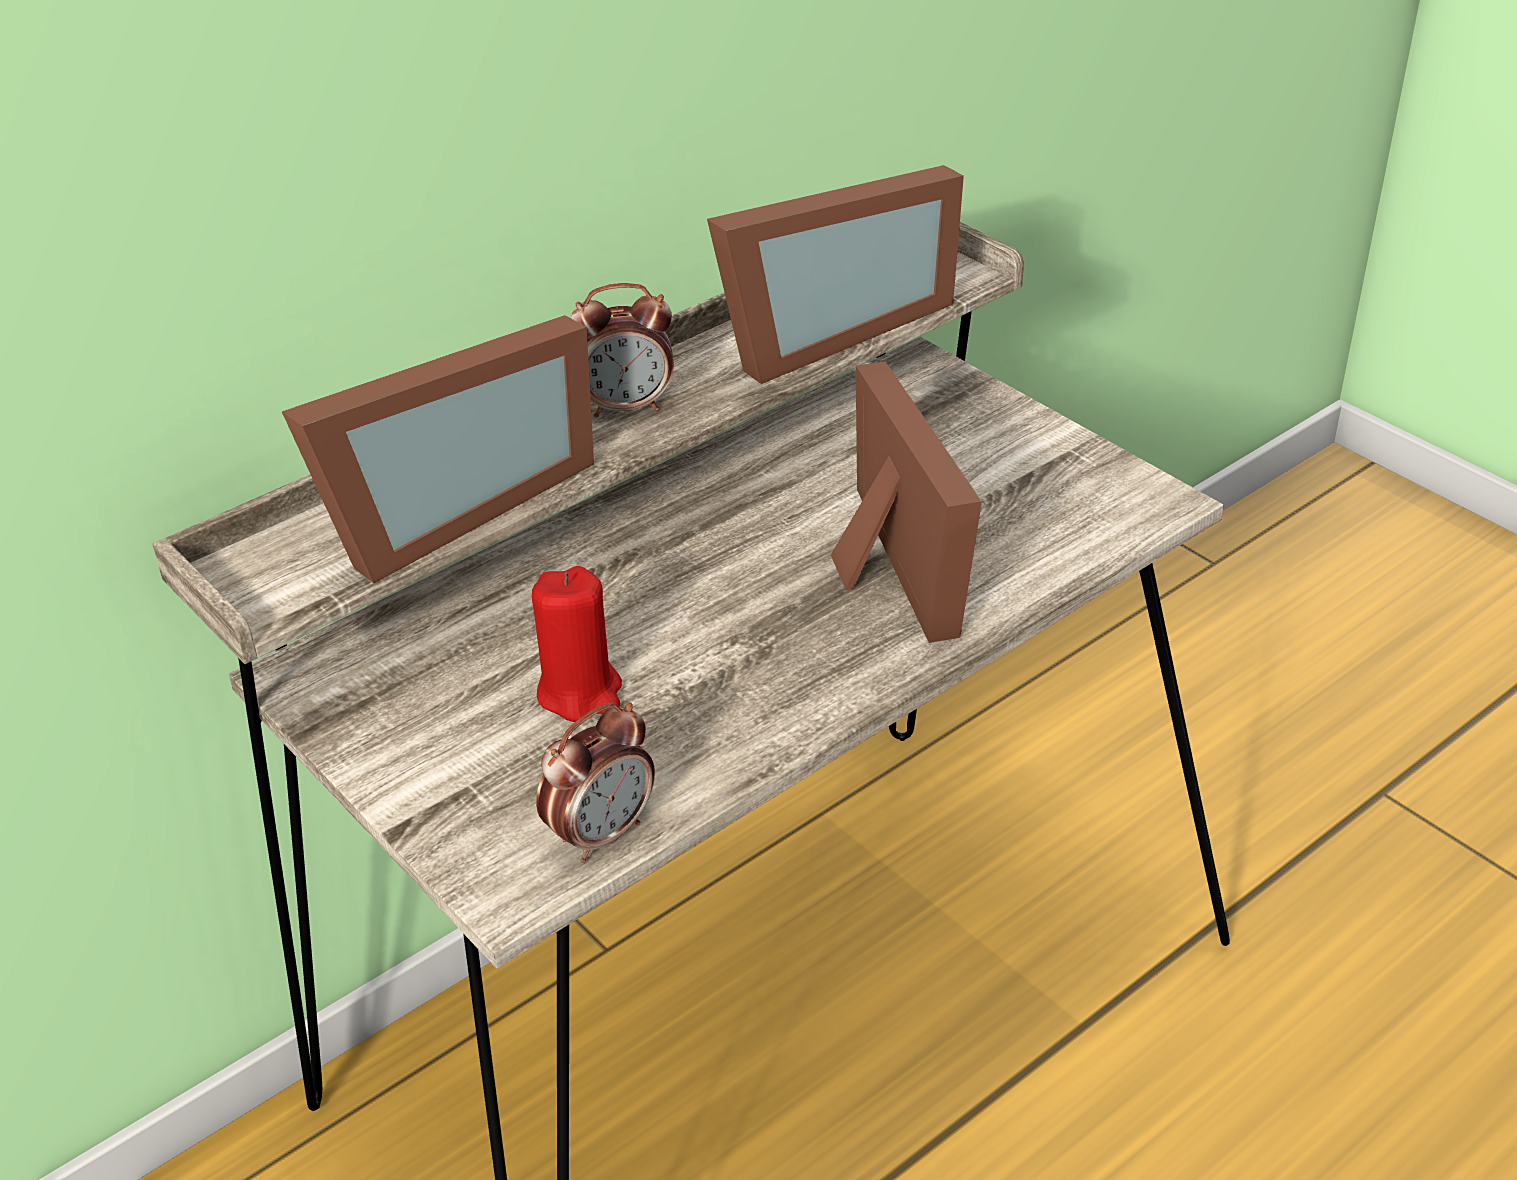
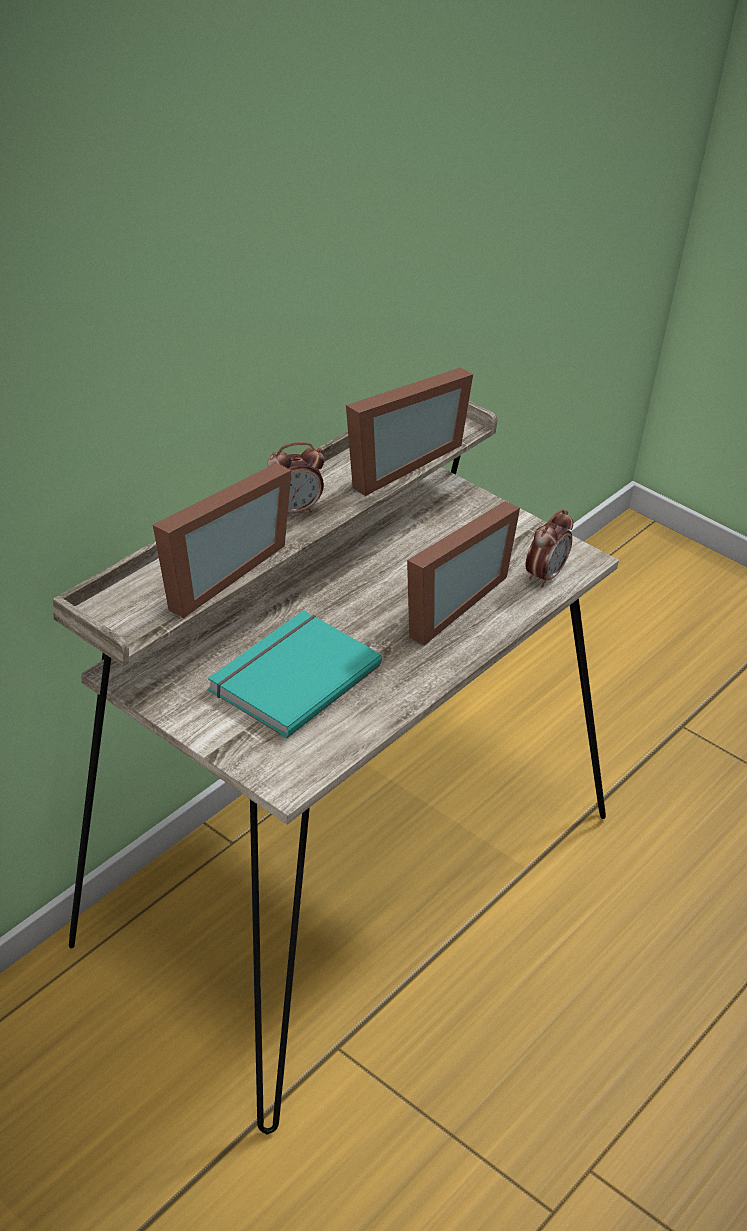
camera: 15 degrees left, 0 degrees up
red candle [532,566,622,722] -> turquoise book [208,610,382,738]
alarm clock [536,702,655,863] -> alarm clock moved to [525,509,573,587]
picture frame [831,361,982,643] -> picture frame turned 60 degrees clockwise [407,501,520,646]

